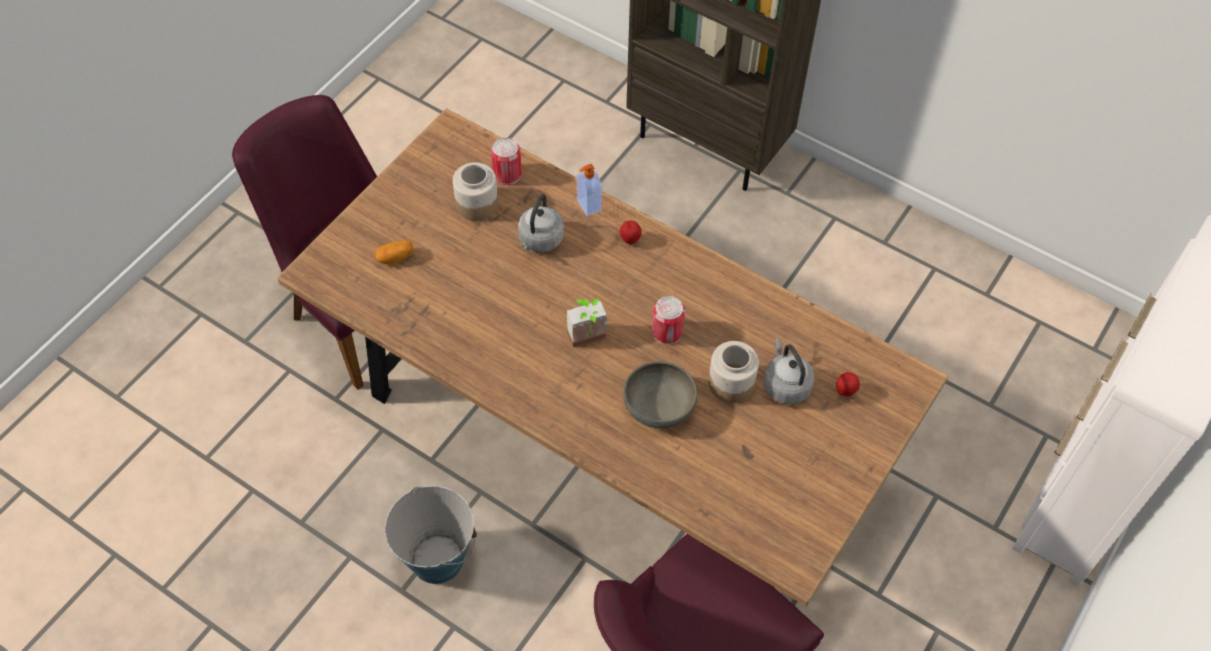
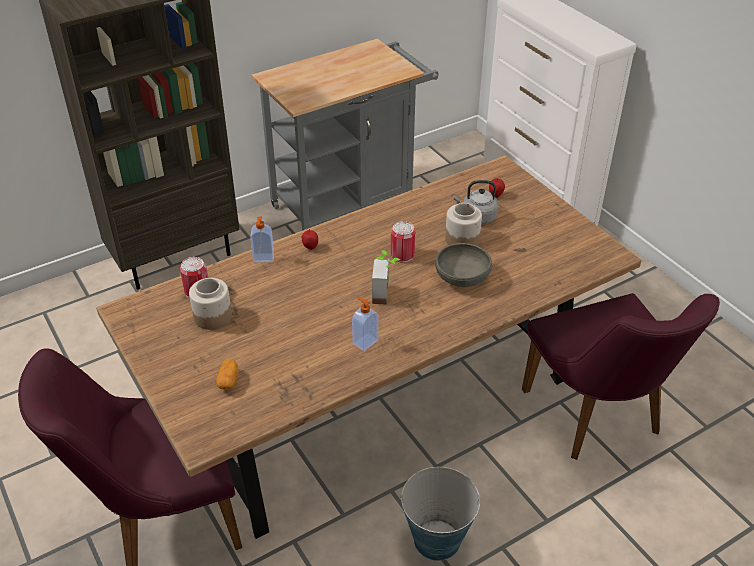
camera: 65 degrees left, 15 degrees down
grey kettle [518,194,564,252] -> none
none -> grey cart [251,38,438,231]
none -> soap dispenser [352,297,379,351]

